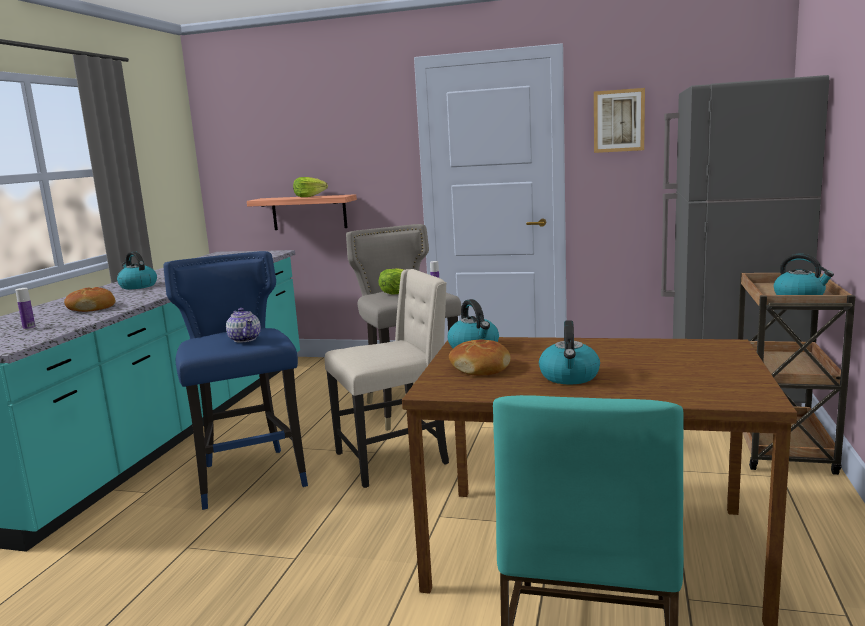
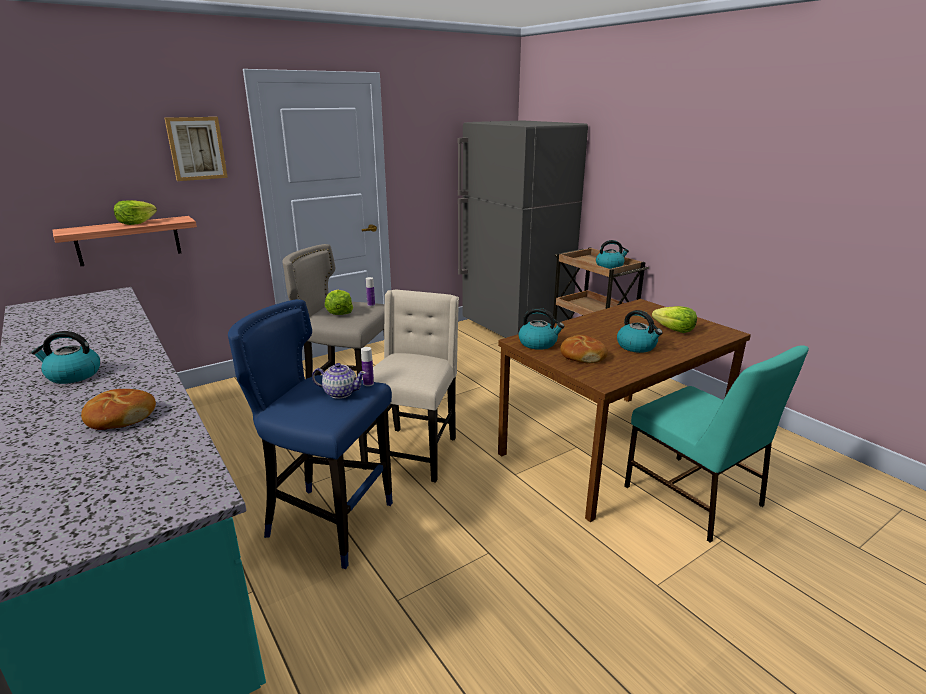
camera: 50 degrees left, 10 degrees up
bottle [15,288,36,330] -> bottle moved to [361,347,374,386]
picture [594,88,645,153] -> picture moved to [165,117,228,181]
none -> lettuce [652,306,697,333]

